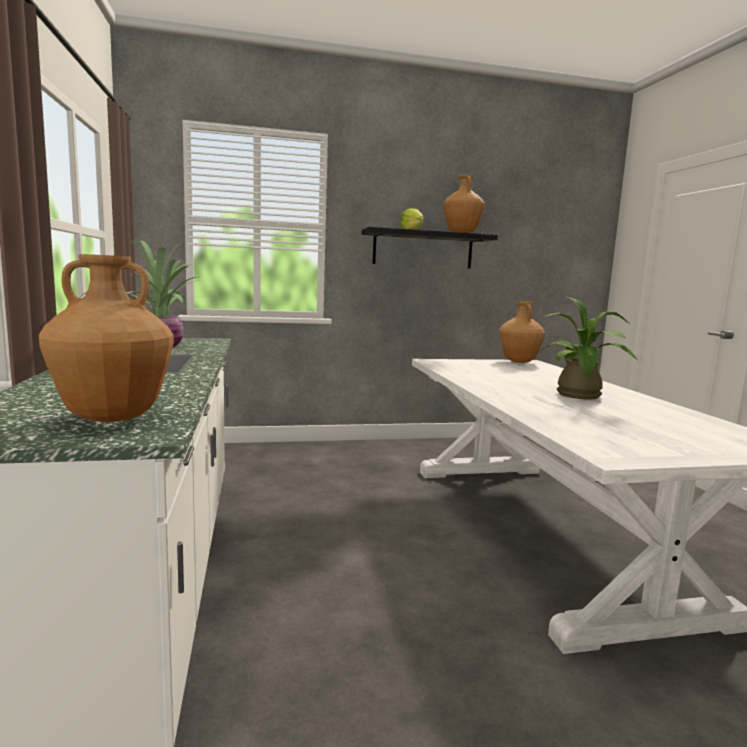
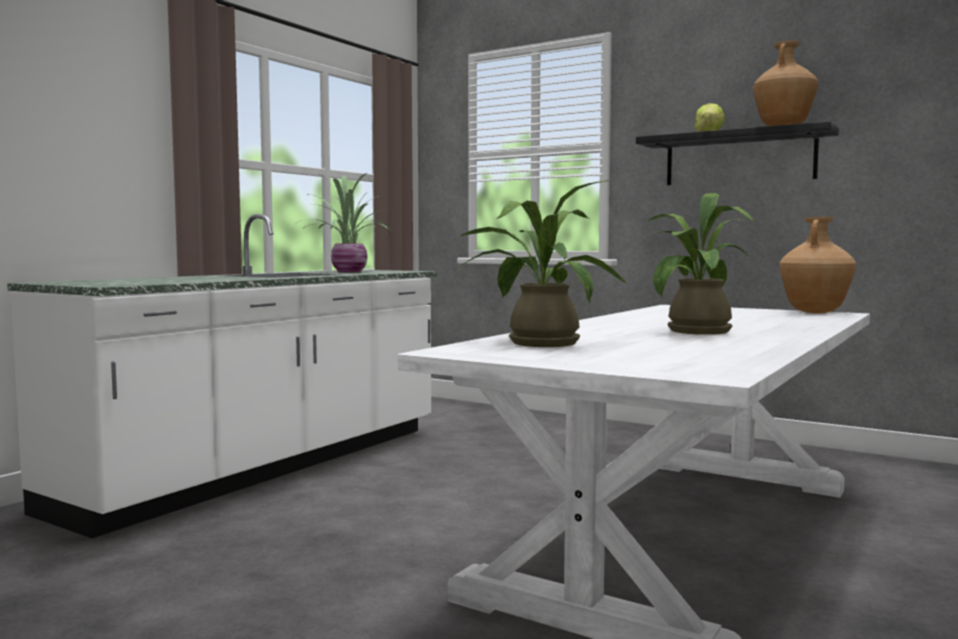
camera: 45 degrees right, 5 degrees down
brown vase [39,254,174,422] -> none
none -> potted plant [453,180,629,347]

